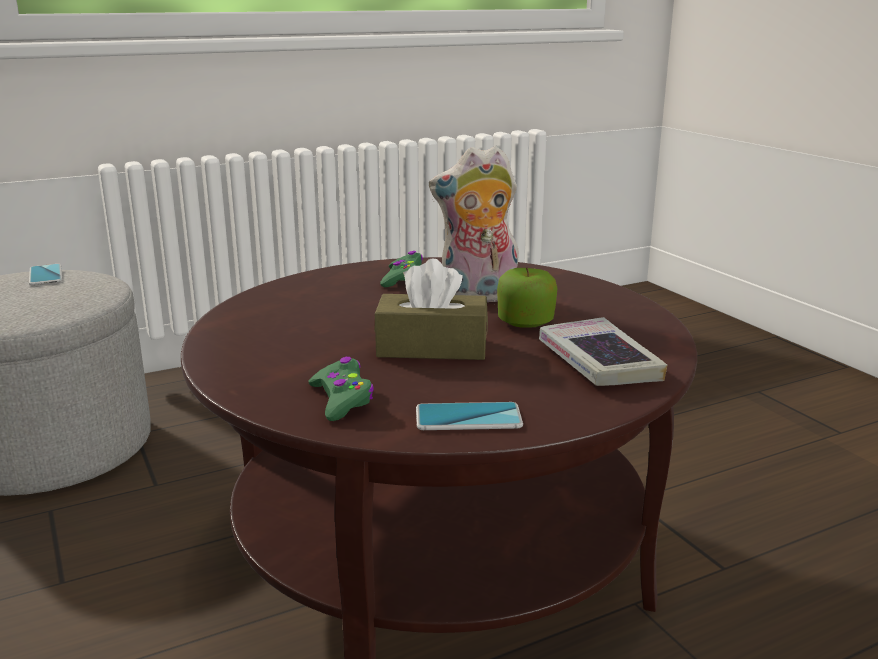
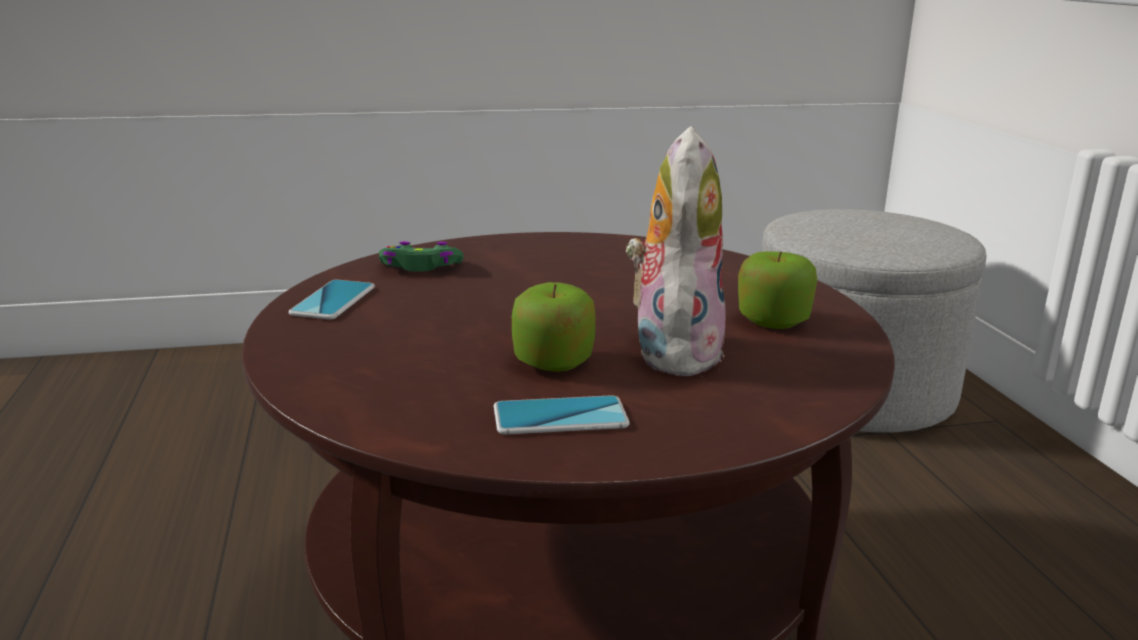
camera: 105 degrees right, 0 degrees up
phone [29,264,62,285] -> phone moved to [494,395,630,435]
brown tissue box [375,258,488,360] -> none
green game controller [380,251,423,287] -> apple [738,251,817,329]
book [539,317,667,386] -> none

